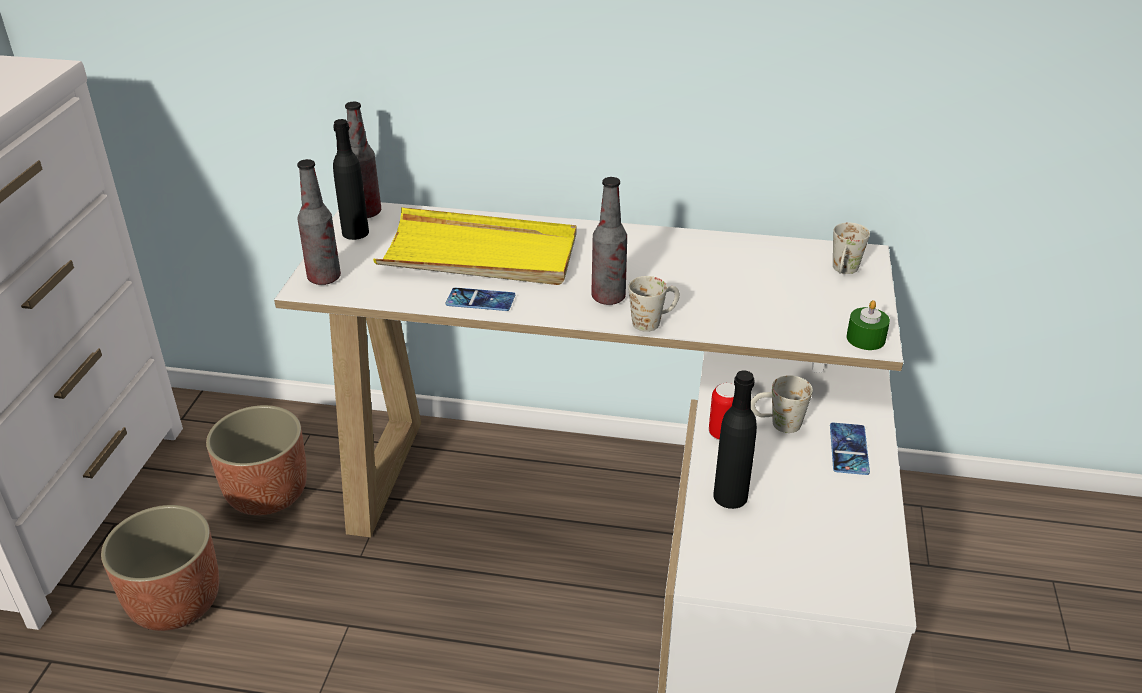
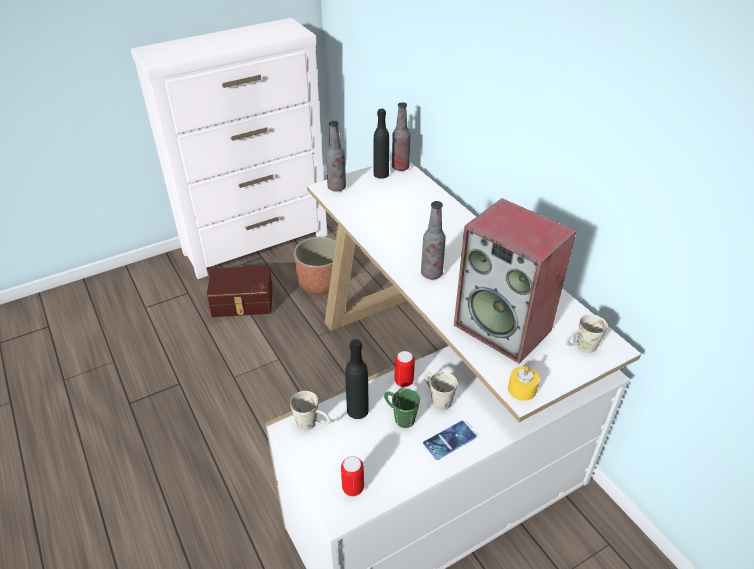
camera: 50 degrees right, 5 degrees up
planter [101,505,219,631] -> brown storage box [206,265,273,317]
yellow tray [373,207,577,285] -> none
phone [445,288,515,311] -> none
white mug [628,276,680,332] -> white mug moved to [290,391,331,430]
green candle [847,300,890,350] -> yellow candle [508,366,539,401]
none -> can [341,456,364,496]
none -> green mug [384,389,420,428]
none -> speaker [454,198,576,364]

